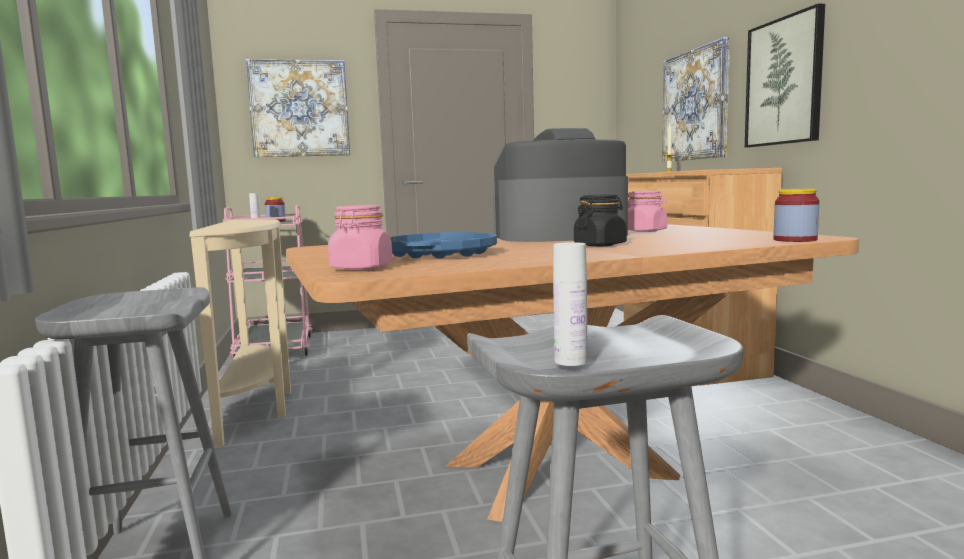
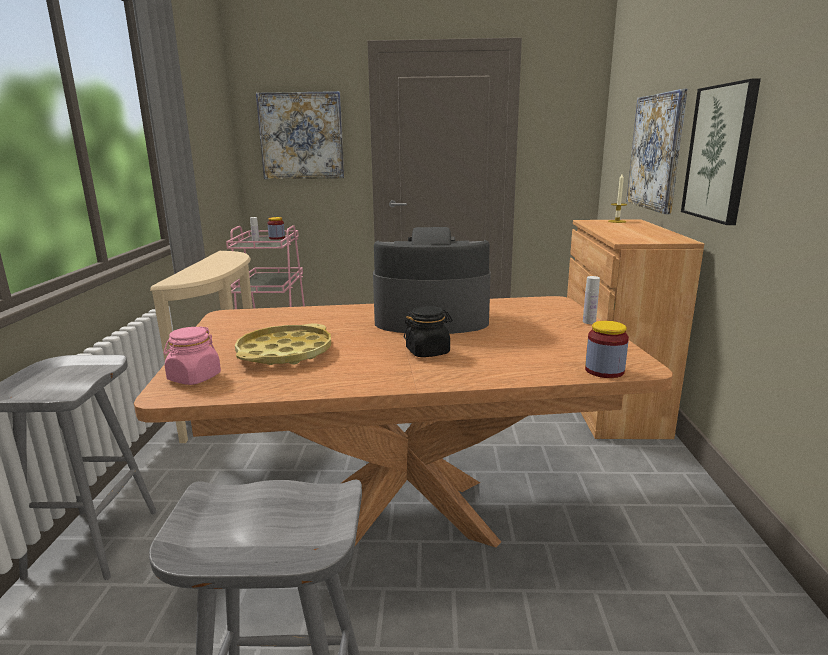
camera: 15 degrees right, 10 degrees up
blue tray [390,232,497,259] -> yellow tray [235,324,331,365]
white bottle [553,242,587,366] -> white bottle moved to [583,276,600,324]
pink jar [628,191,668,232] -> none

